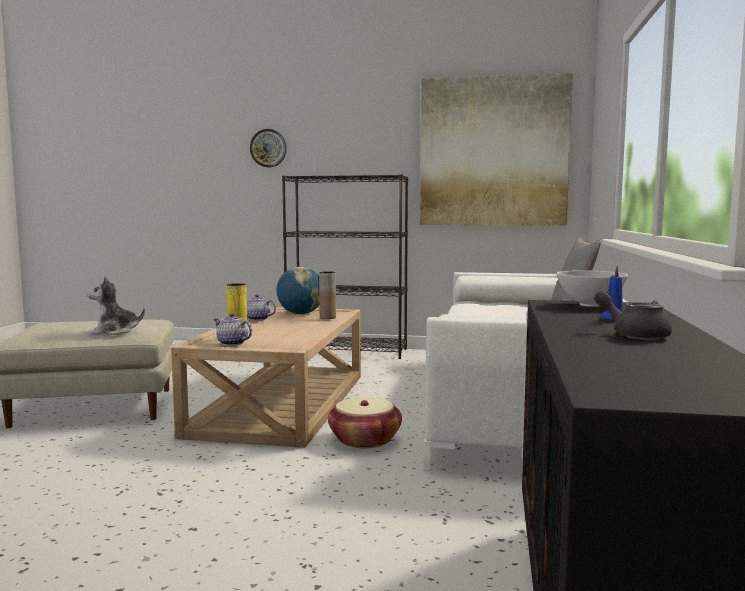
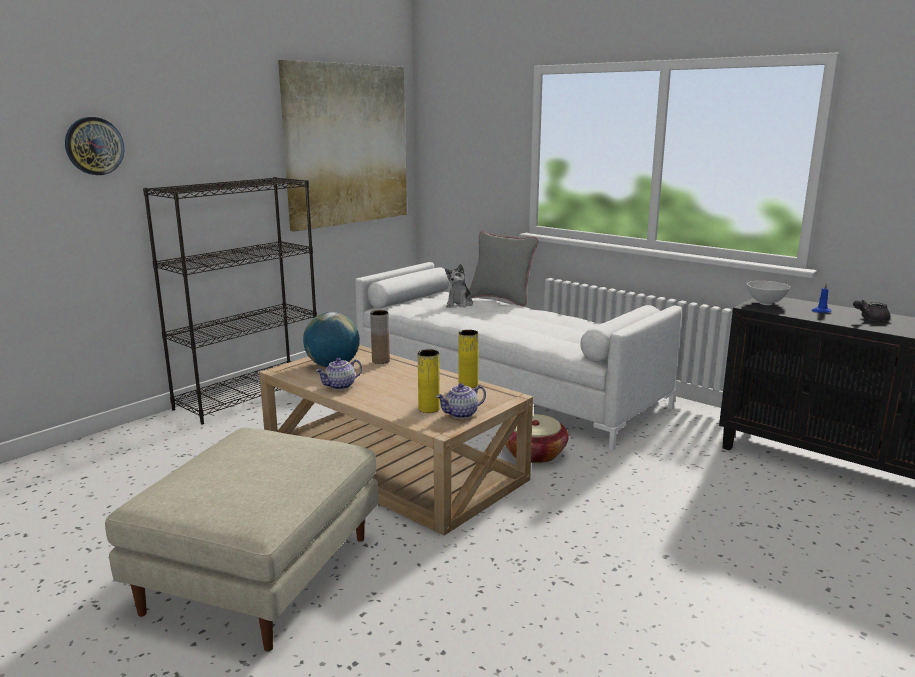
camera: 60 degrees left, 10 degrees up
plush toy [86,276,145,335] -> plush toy moved to [445,264,473,308]
none -> yellow vase [459,330,479,388]

